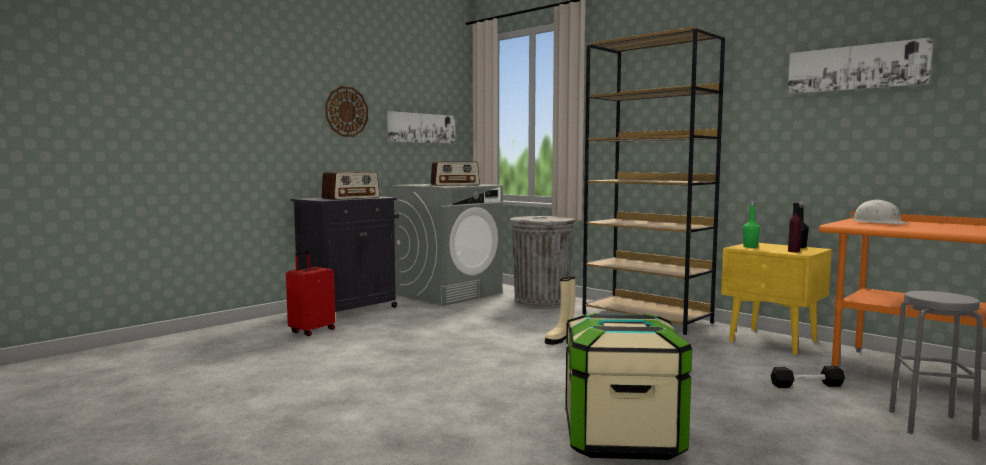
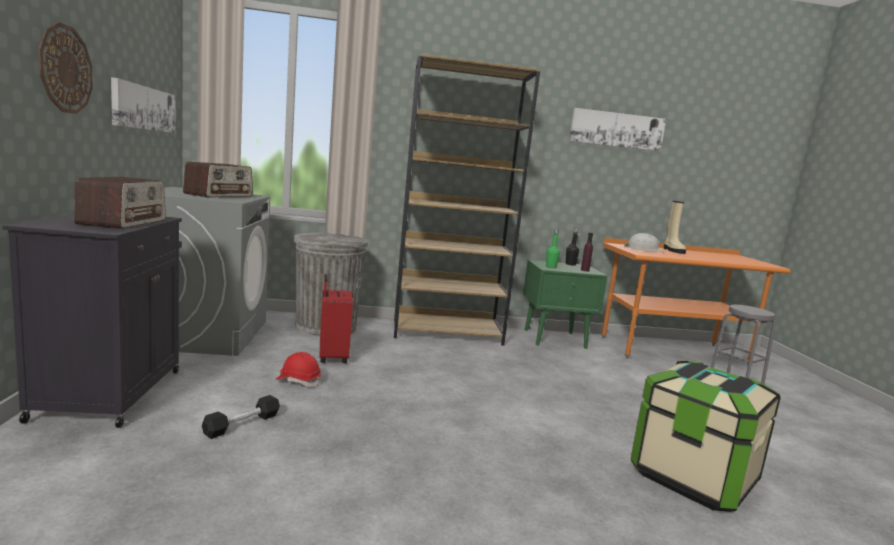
camera: 50 degrees left, 5 degrees up
red suitcase [286,251,335,336] -> red suitcase moved to [320,274,353,363]
beige boot [545,277,575,345] -> beige boot moved to [664,201,686,254]
yellow nightstand [721,243,832,354] -> green nightstand [523,260,607,349]
black dumbbell [771,366,845,388] -> black dumbbell moved to [202,395,280,439]
none -> red hard hat [275,352,321,387]

